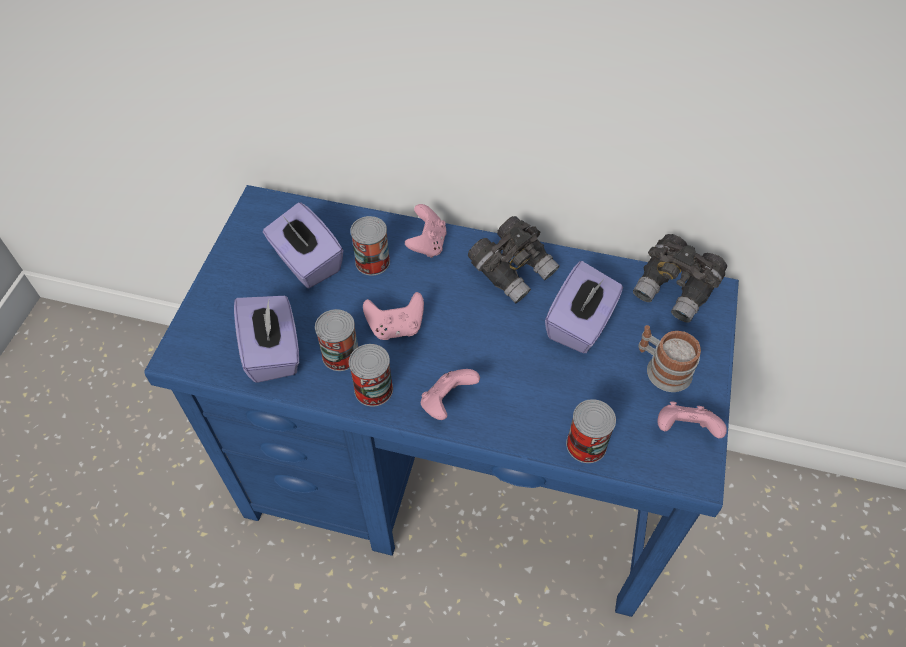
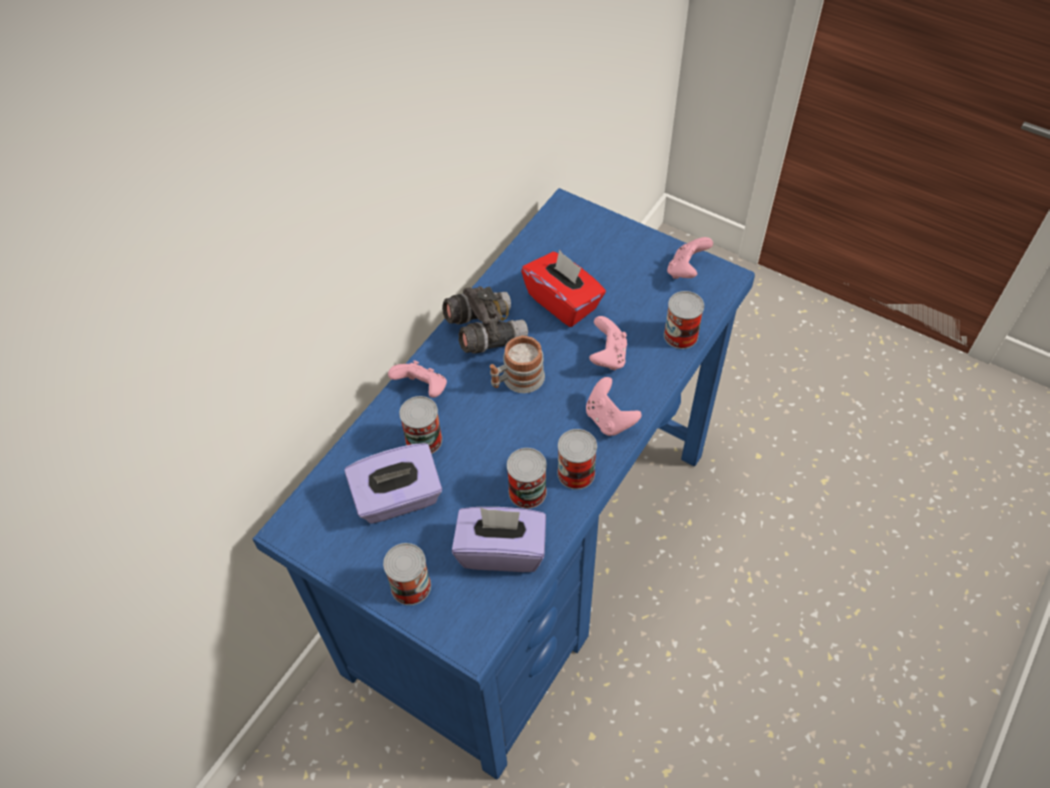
camera: 70 degrees left, 0 degrees up
pink game controller [363,292,424,340] -> pink game controller moved to [589,316,627,370]
purple tissue box [545,261,623,354] -> red tissue box [521,249,606,327]
grey binoculars [633,234,727,323] -> none
mug [638,325,701,392] -> mug moved to [490,335,545,393]
none -> can [383,543,431,605]

